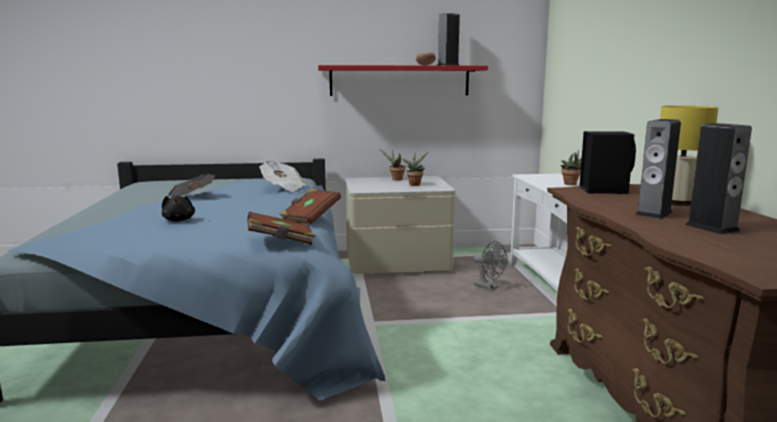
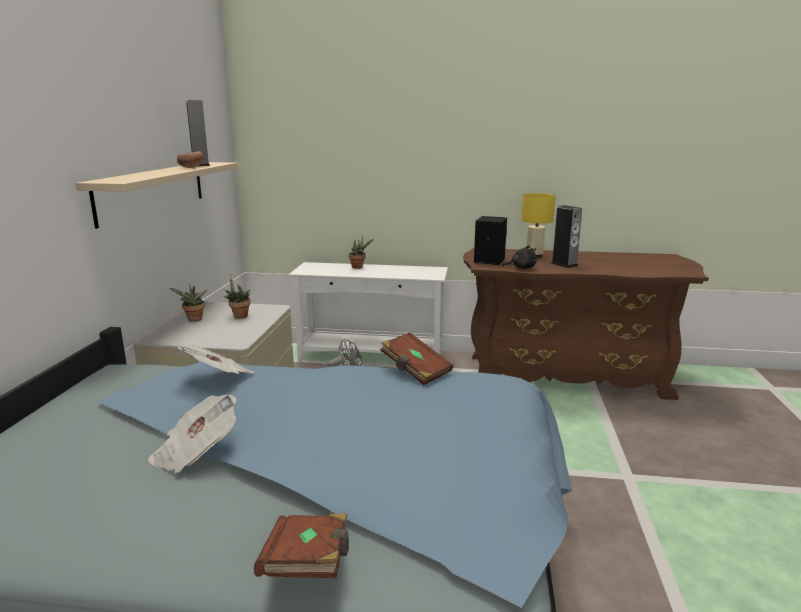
camera: 75 degrees left, 5 degrees up
black plush toy [162,196,195,221] -> black plush toy moved to [502,245,537,269]
brown book [247,212,315,245] -> brown book moved to [254,513,349,578]
red shelf [318,65,488,96] -> beige shelf [76,162,238,229]
speaker [685,123,752,234] -> none

